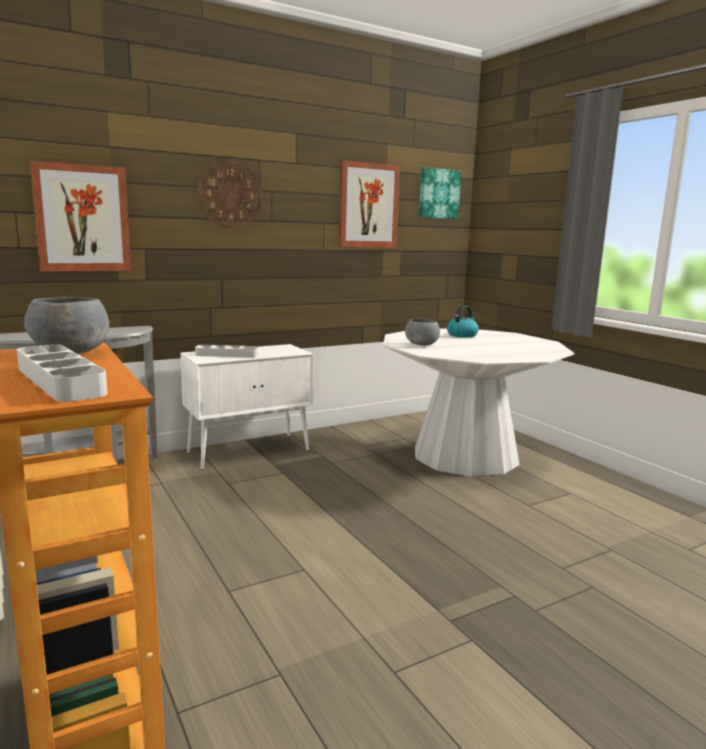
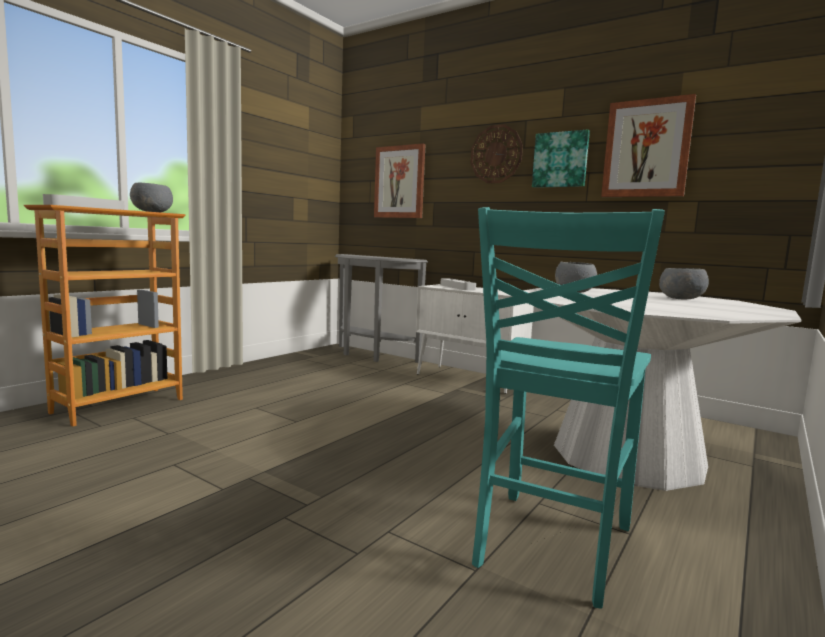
camera: 65 degrees right, 5 degrees down
picture [419,167,461,219] -> picture moved to [532,130,590,188]
kettle [447,306,479,338] -> grey bowl [659,268,709,299]
none -> turquoise chair [472,207,665,609]

